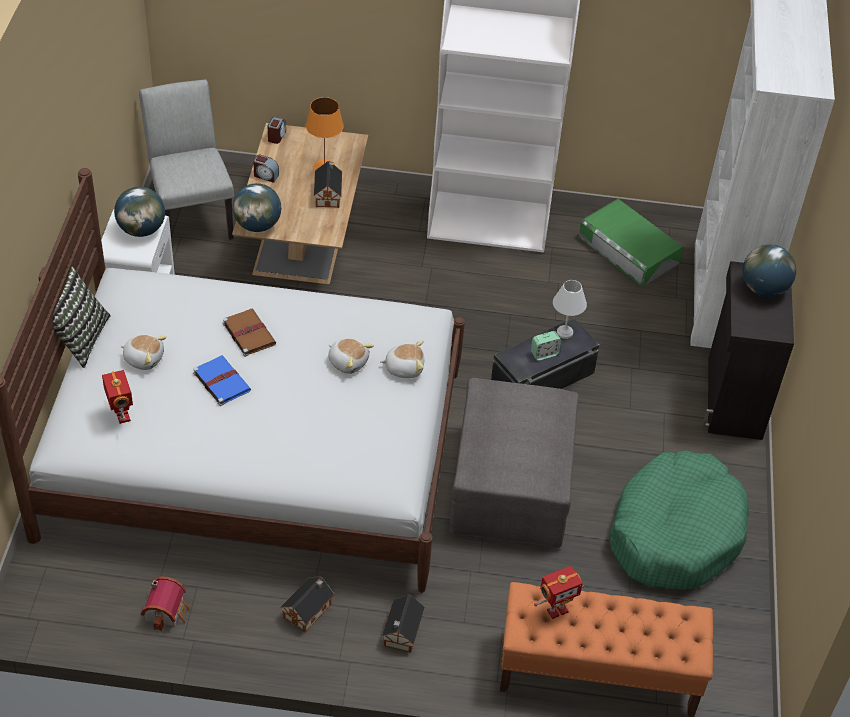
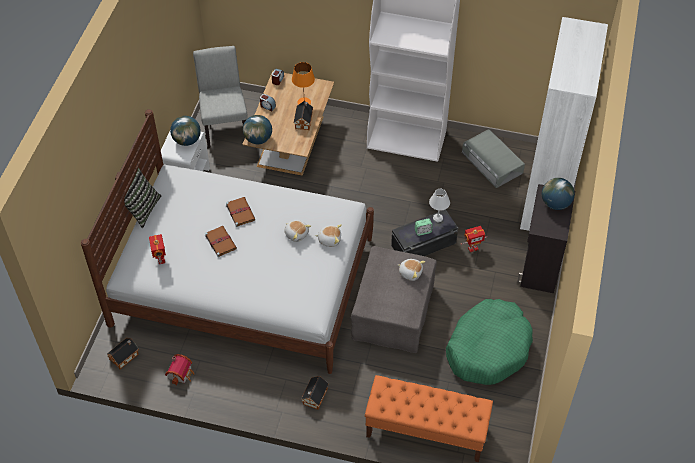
camera: 10 degrees right, 5 degrees up
plush toy [120,334,167,370] -> plush toy moved to [397,259,425,281]
blue book [193,355,251,406] -> brown book [205,226,237,257]
toy house [281,576,334,633] -> toy house moved to [107,338,139,369]
toy robot [534,566,584,619] -> toy robot moved to [461,226,487,252]
green storage box [579,199,683,287] -> grey storage box [462,129,525,188]

